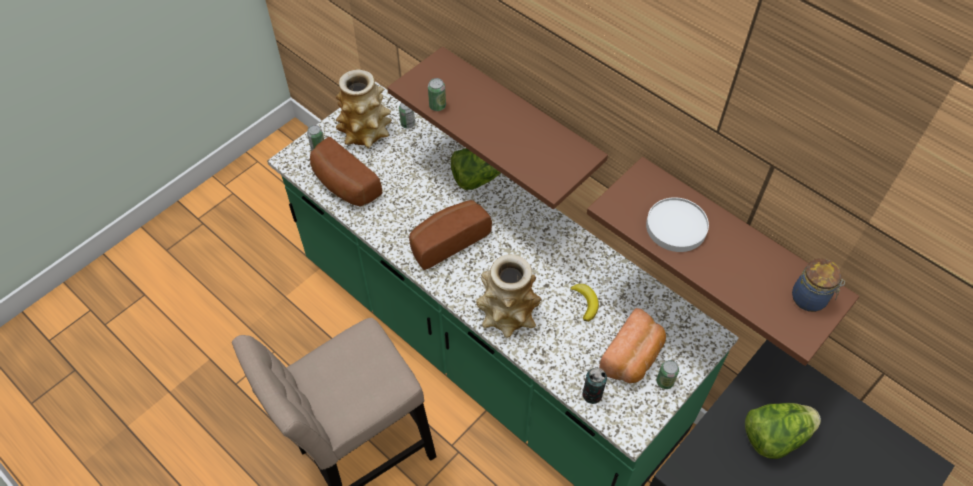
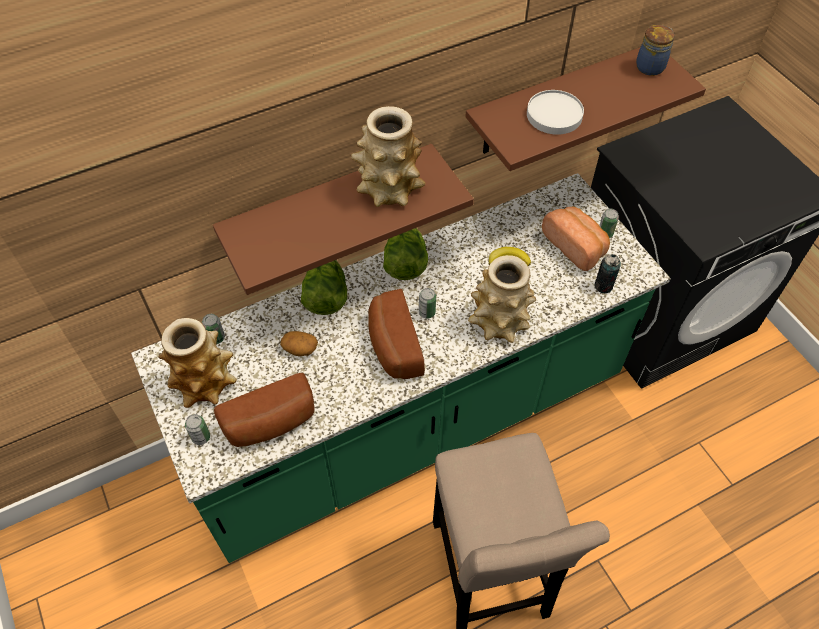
camera: 70 degrees left, 0 degrees up
can [428,78,446,111] -> can moved to [419,288,436,319]
lettuce [745,403,821,459] -> lettuce moved to [383,228,428,280]
none -> potato [280,331,318,356]
none -> vase [351,106,426,207]

